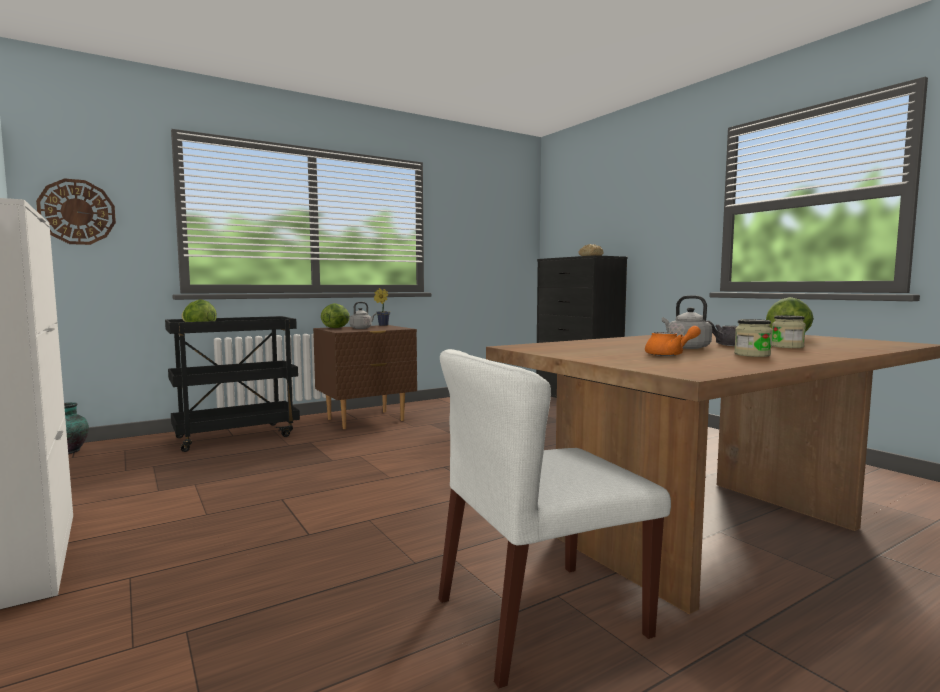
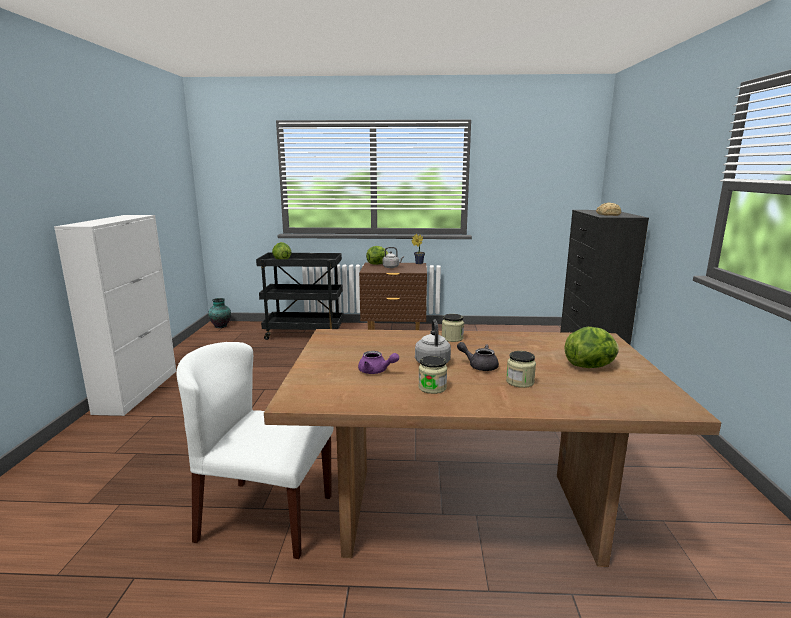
camera: 35 degrees right, 10 degrees up
wall clock [36,178,116,245] -> none
orange teapot [645,326,701,356] -> purple teapot [358,351,399,374]
none -> jar [442,314,464,342]

